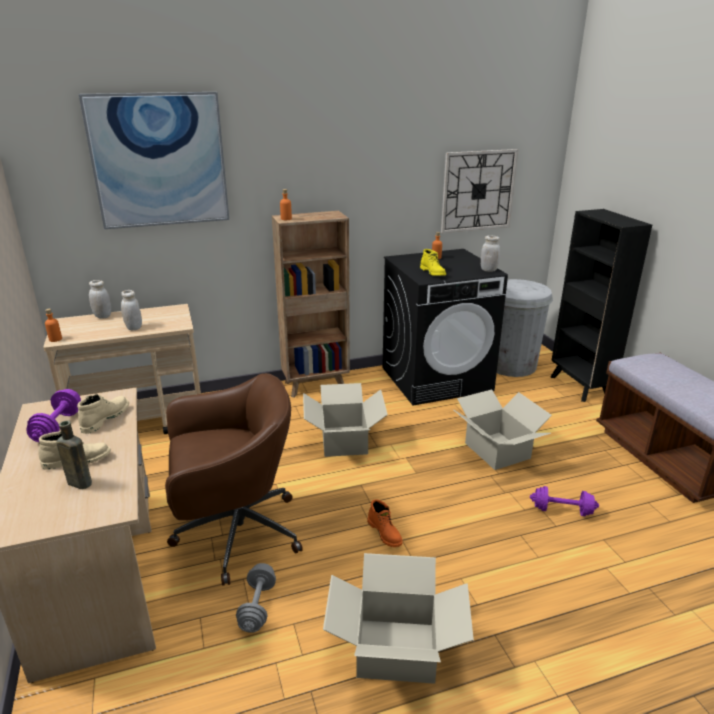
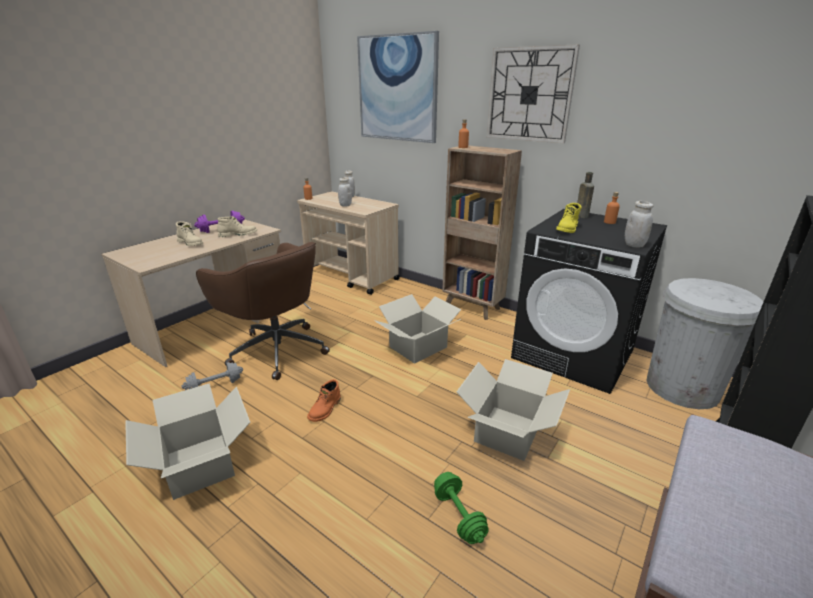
camera: 55 degrees right, 0 degrees up
brown bottle [57,420,92,489] -> brown bottle moved to [577,172,594,218]
wall clock [441,149,518,233] -> wall clock moved to [487,45,580,143]
purple dumbbell [530,486,599,516] -> green dumbbell [434,472,488,544]

